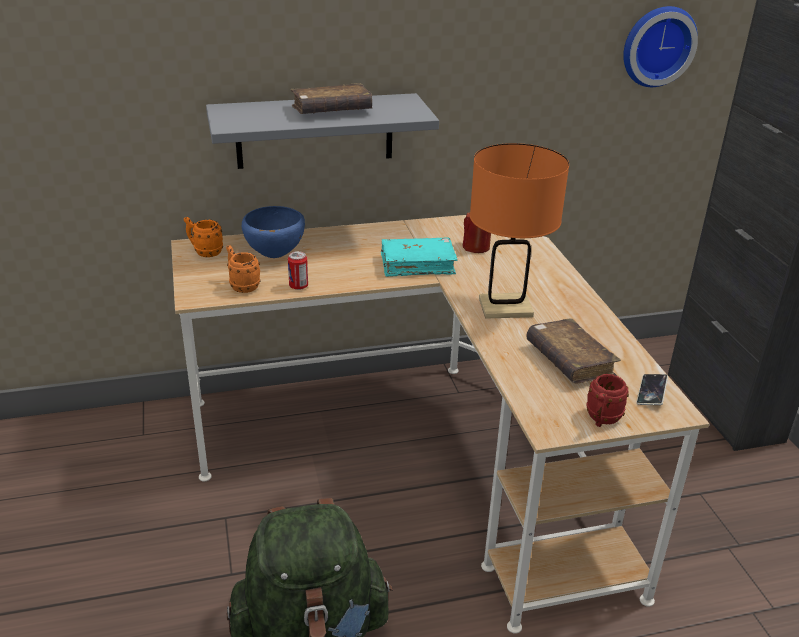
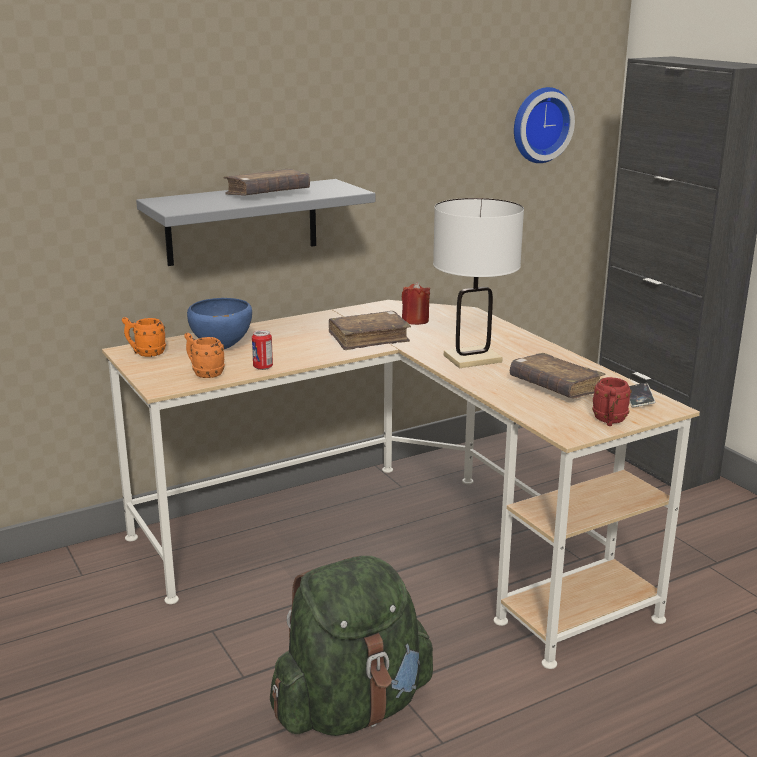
camera: 15 degrees left, 10 degrees down
turquoise book [381,237,458,277] -> brown book [329,311,411,350]
orange table lamp [470,143,569,319] -> white table lamp [433,198,524,368]

